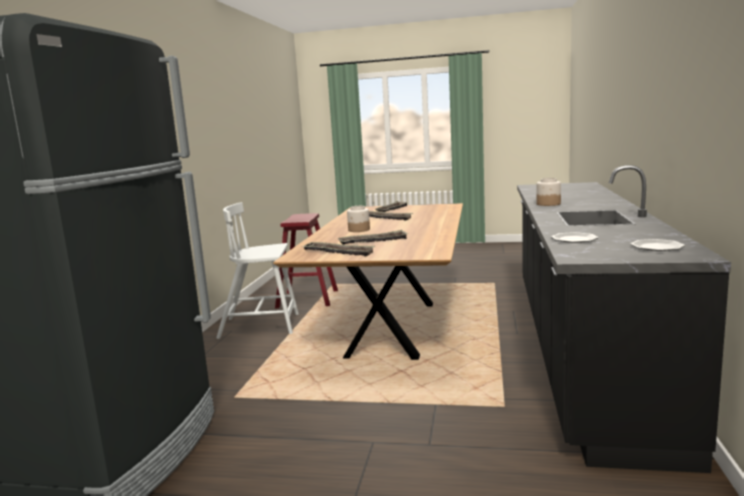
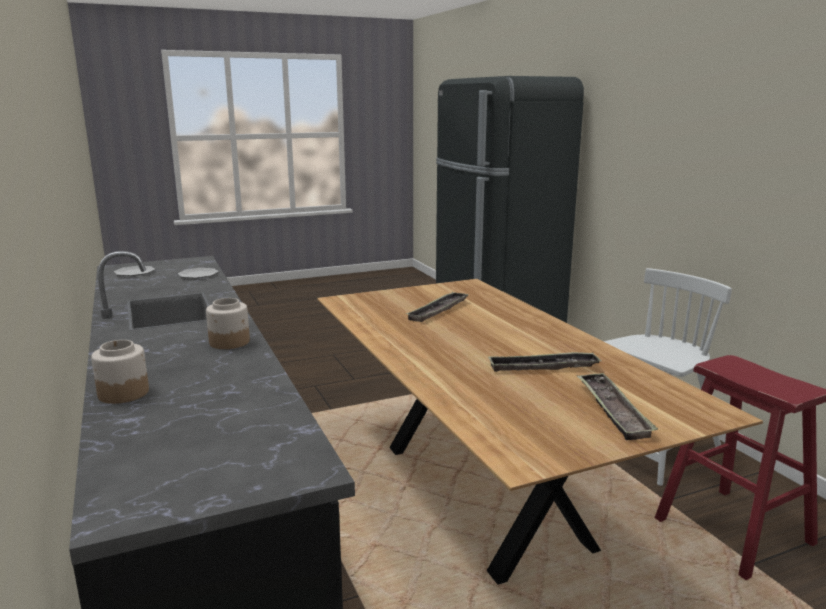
camera: 145 degrees right, 5 degrees up
tray [303,242,375,256] -> none
jar [347,206,370,232] -> jar moved to [91,340,149,404]

